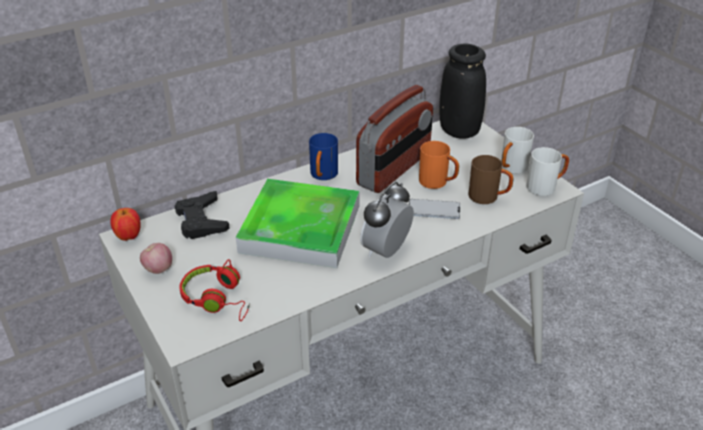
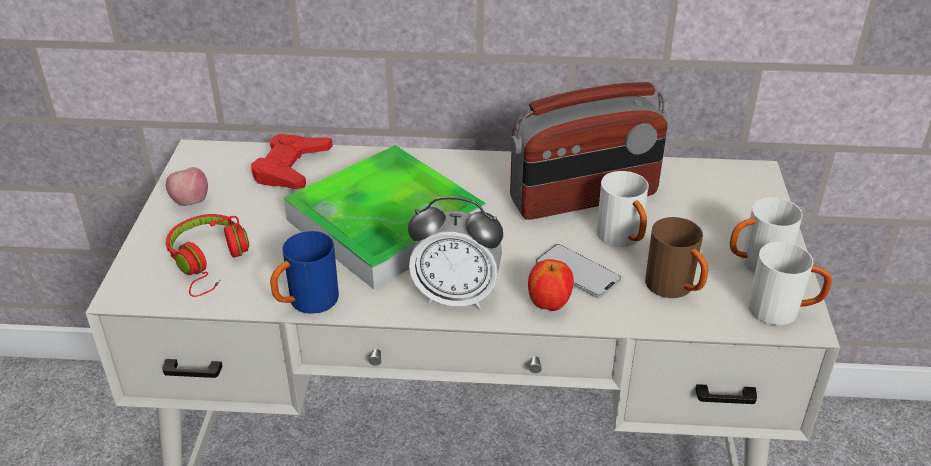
camera: 35 degrees right, 0 degrees up
apple [110,208,141,241] -> apple moved to [528,259,574,311]
black game controller [175,191,230,239] -> red game controller [251,133,333,189]
blue mug [309,133,338,180] -> blue mug moved to [270,231,339,314]
alarm clock [360,182,414,258] -> alarm clock turned 150 degrees counterclockwise [408,197,503,309]
orange mug [419,141,459,189] -> white mug [597,171,649,247]
black vase [439,44,486,139] -> none

